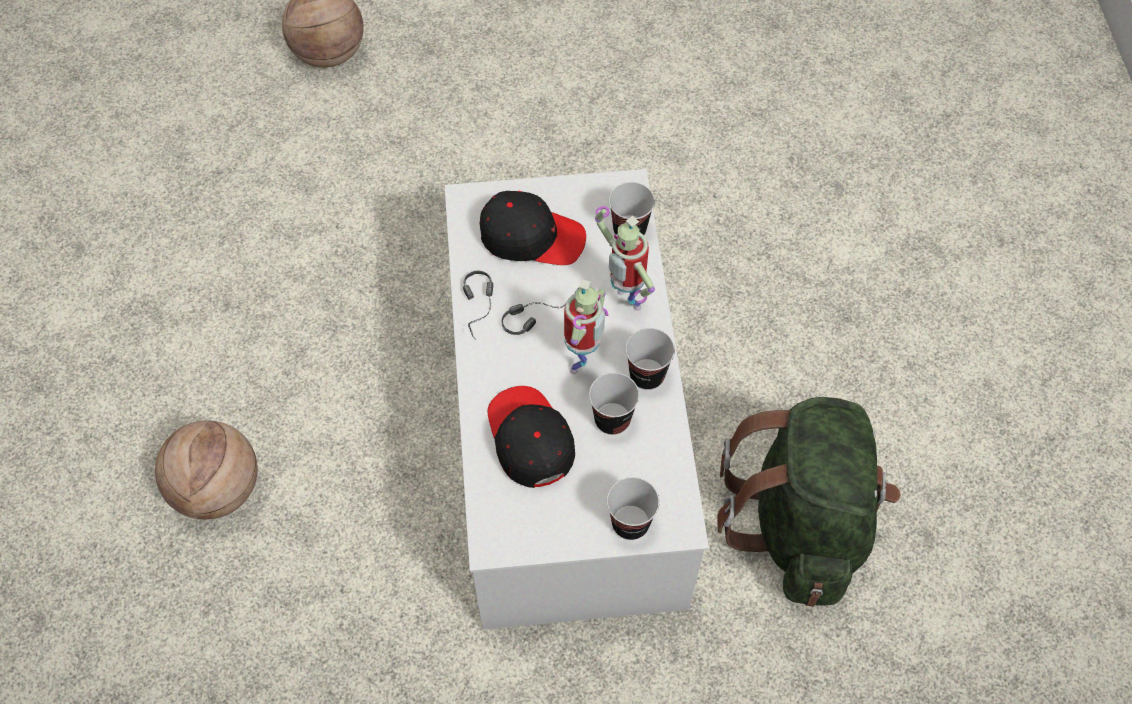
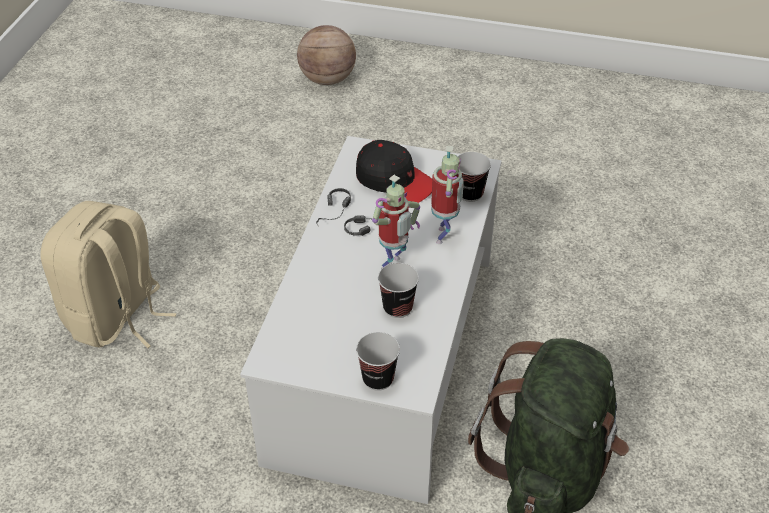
camera: 20 degrees right, 15 degrees down
basketball [155,420,258,520] -> beige backpack [40,201,176,348]
black cap [488,386,575,488] -> none
toy robot [595,206,655,311] -> toy robot turned 150 degrees counterclockwise [431,146,464,244]
cup [626,328,675,390] -> none

